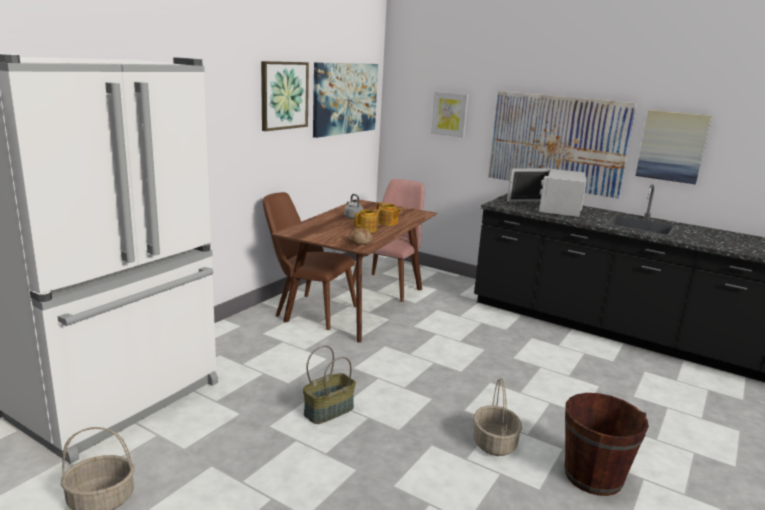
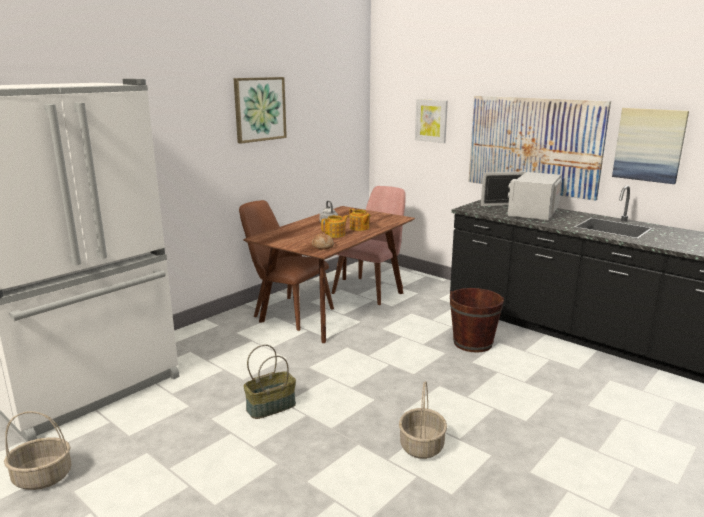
camera: 10 degrees right, 0 degrees up
picture [313,62,378,138] -> none
brown bucket [565,393,649,496] -> brown bucket moved to [450,288,504,353]

